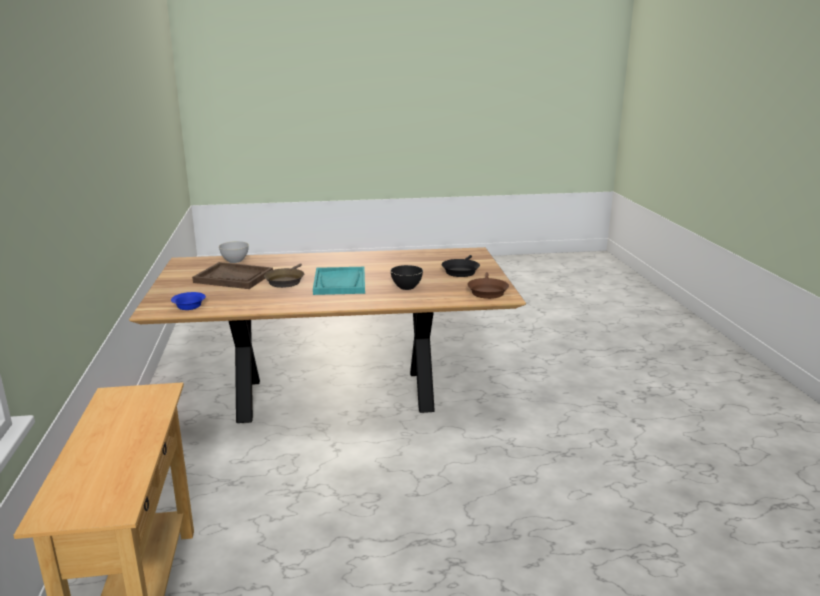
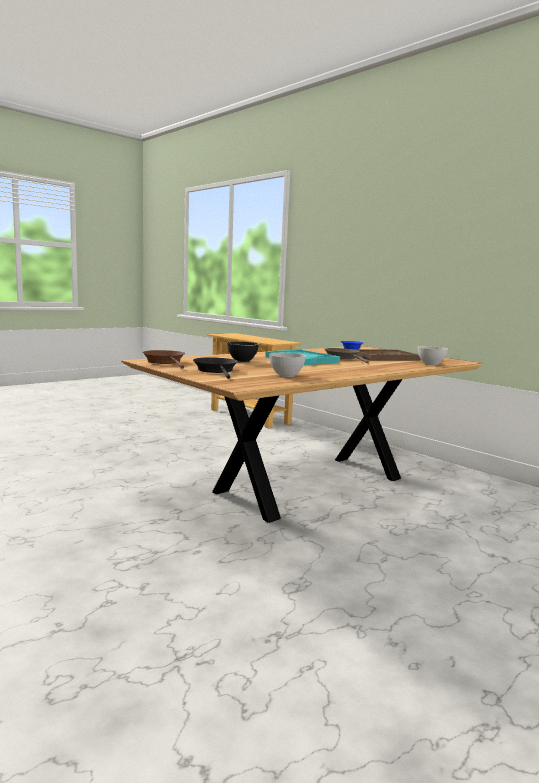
camera: 145 degrees right, 10 degrees down
none -> grey bowl [269,353,306,377]

